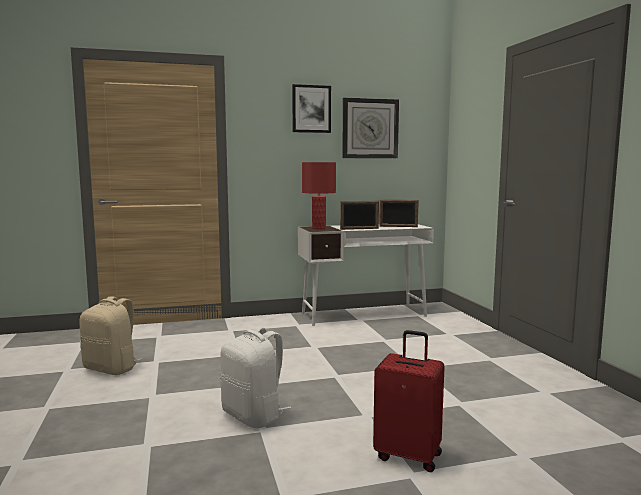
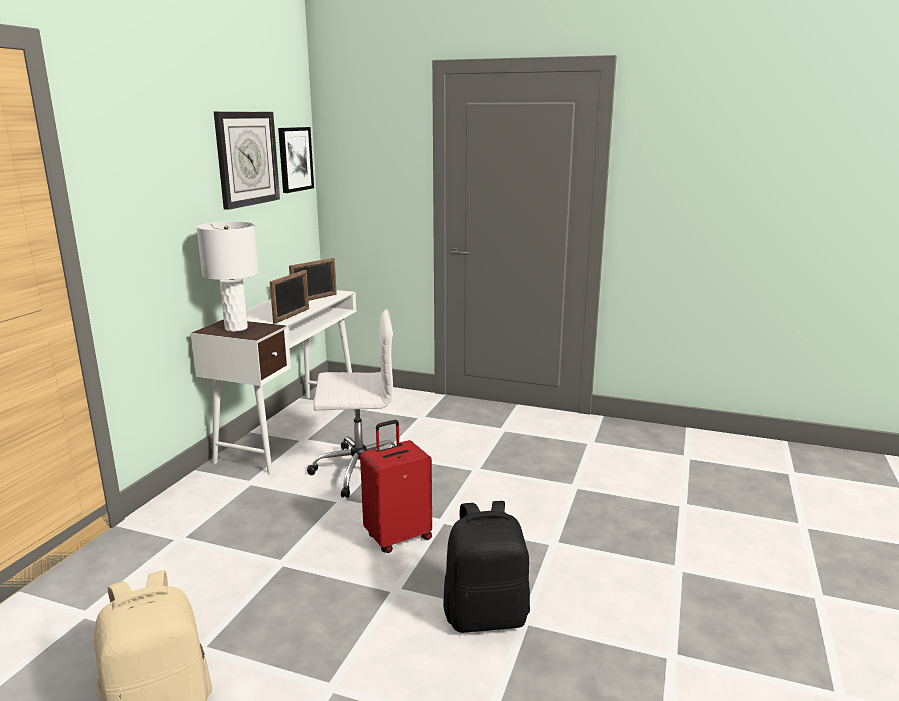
camera: 55 degrees left, 10 degrees up
white backpack [220,326,291,428] -> black backpack [443,501,530,633]
picture [292,84,331,133] -> picture moved to [278,127,314,193]
red table lamp [302,162,336,229] -> white table lamp [196,221,259,332]
red suitcase [373,330,445,472] -> red suitcase moved to [360,420,432,553]
none -> white office chair [307,309,396,498]

